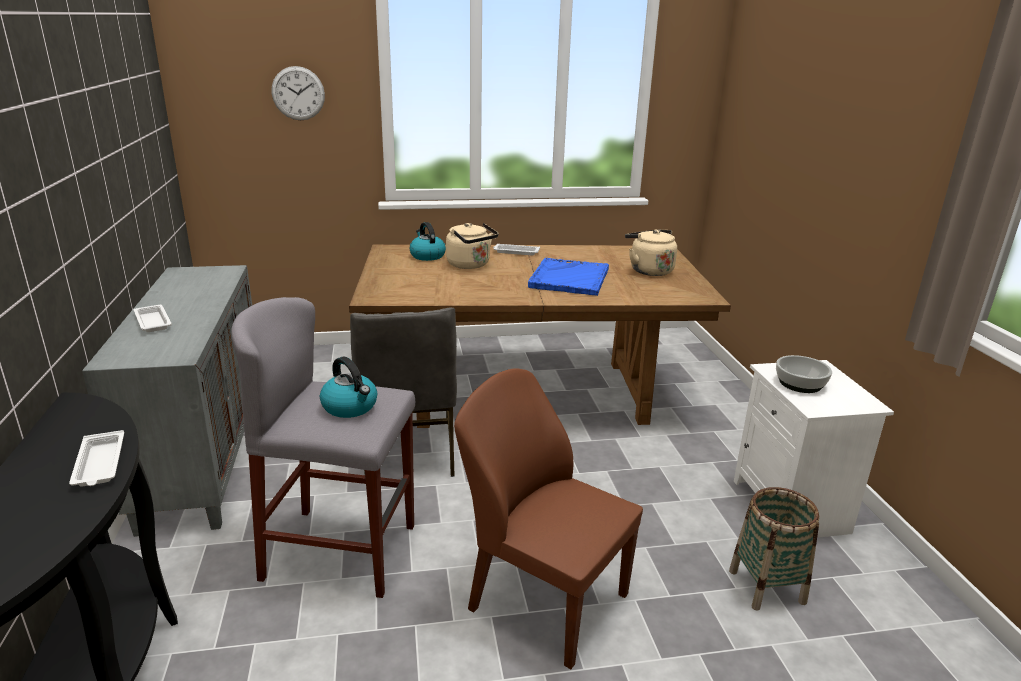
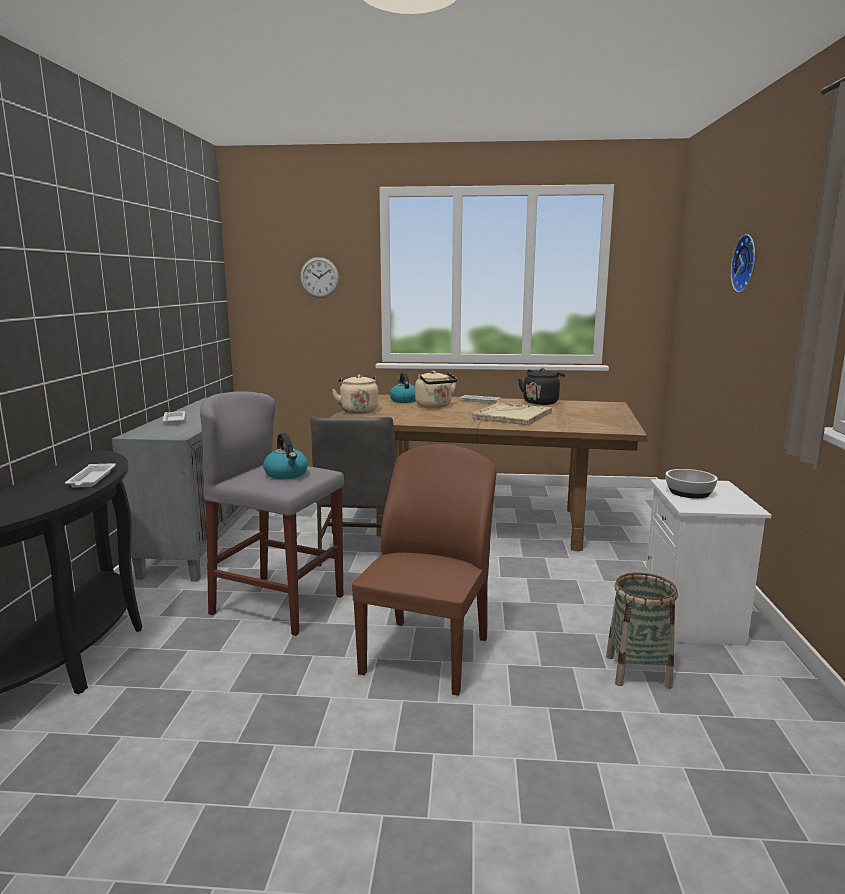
camera: 15 degrees right, 10 degrees down
brown chair [454,368,643,669] -> brown chair turned 60 degrees clockwise [352,444,496,696]
blue tray [528,258,609,296] -> beige tray [472,403,552,425]
beige kettle [625,230,677,276] -> beige kettle moved to [332,375,378,414]
none -> black kettle [518,368,565,405]
none -> wall clock [731,234,756,293]

